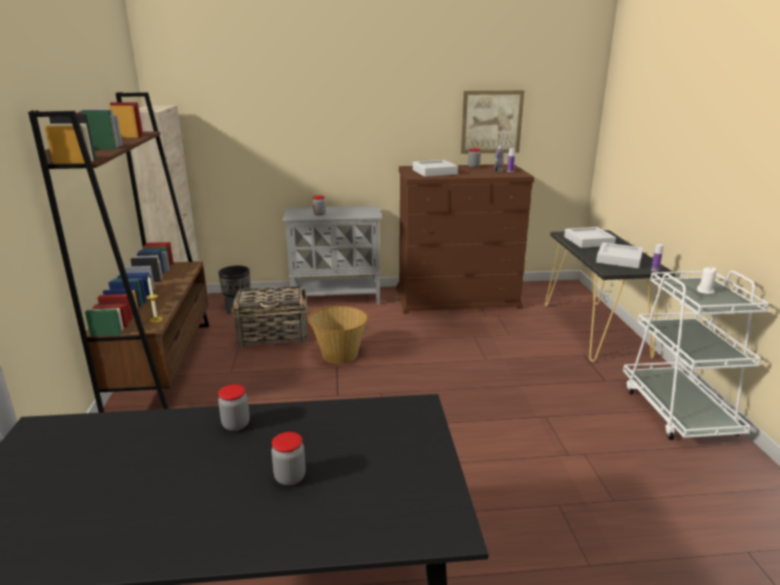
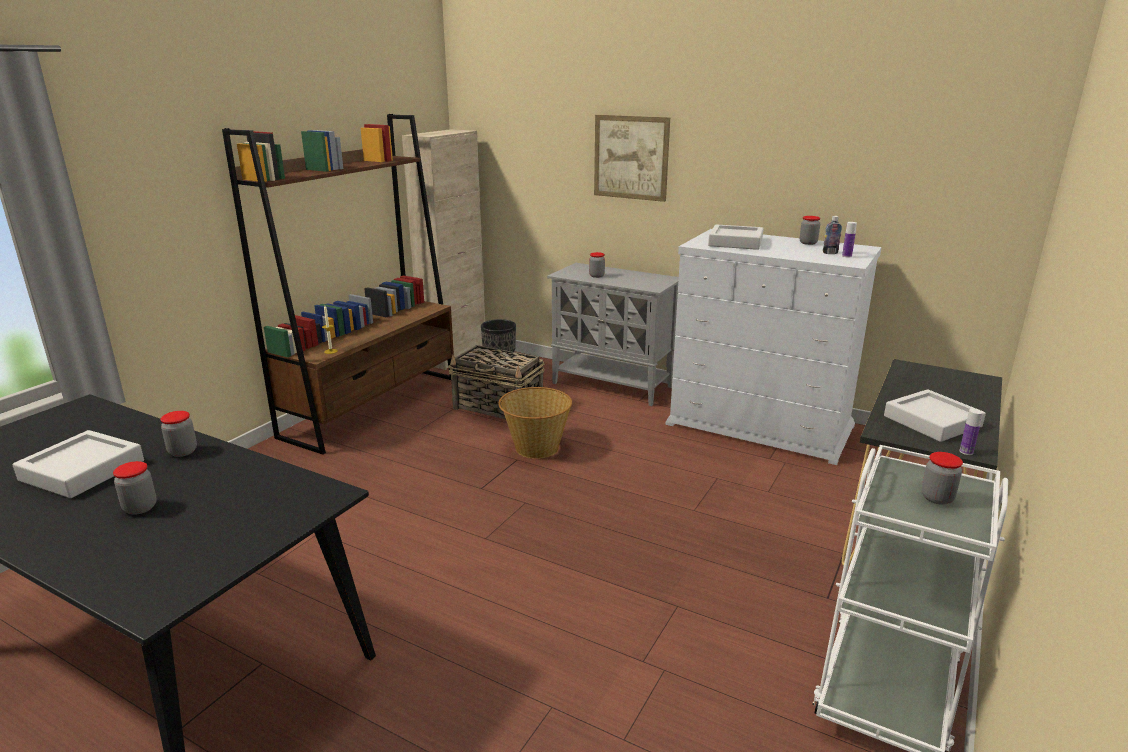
camera: 35 degrees right, 0 degrees up
brown dresser [396,164,534,314] -> white dresser [665,229,882,465]
picture [461,90,525,154] -> picture moved to [594,115,670,202]
grey tray [564,227,616,248] -> grey tray moved to [12,430,144,498]
white candle [697,267,717,294] -> jar [921,452,963,505]

